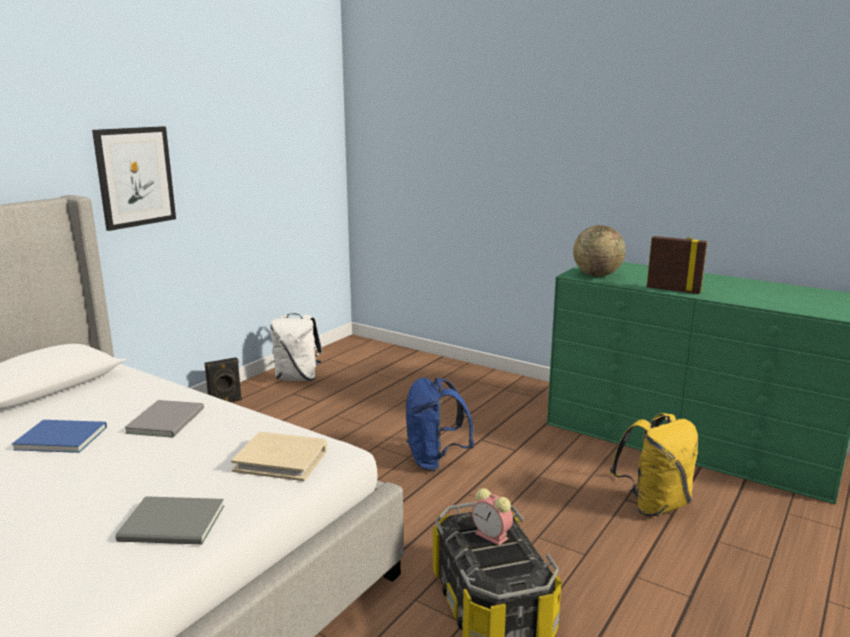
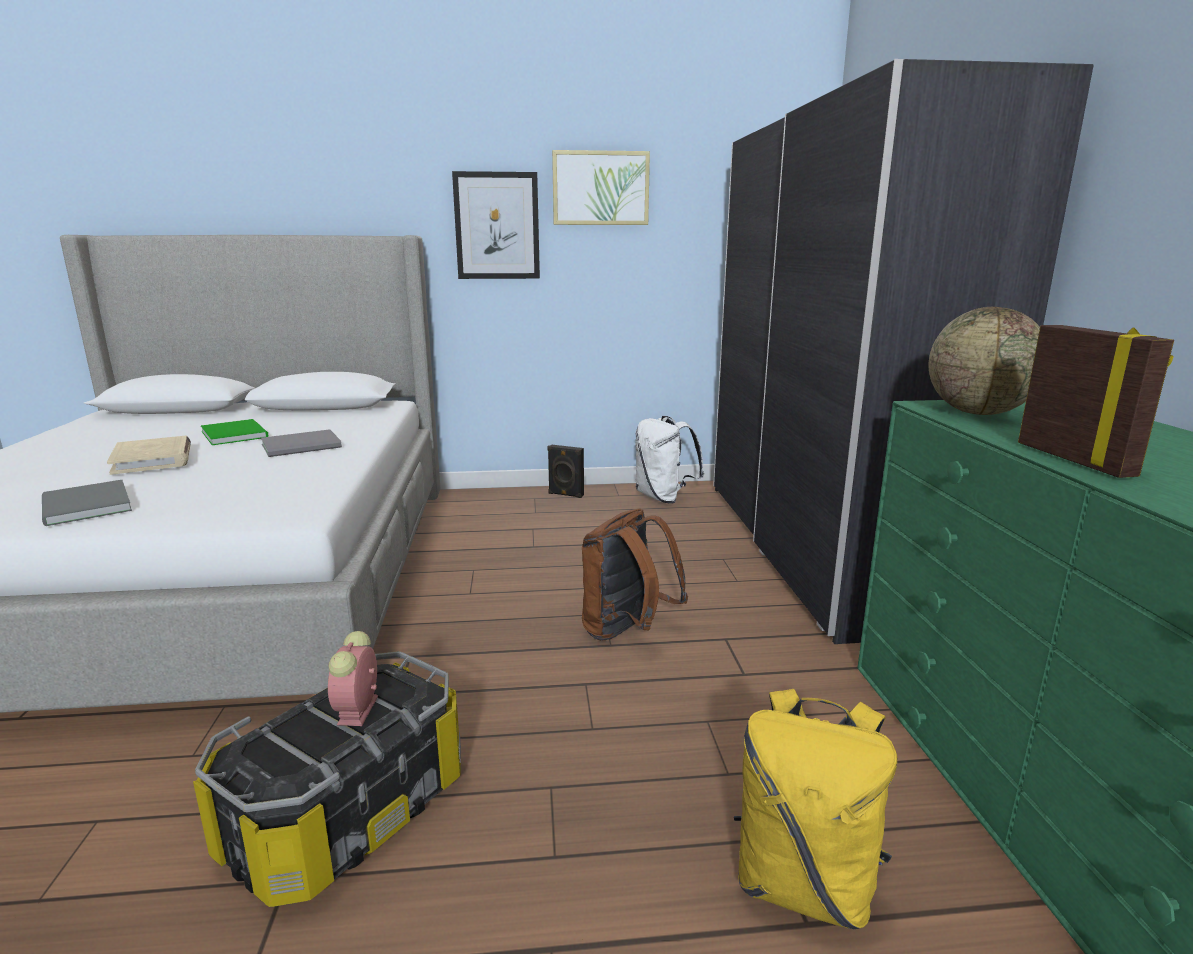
camera: 50 degrees right, 0 degrees up
blue book [12,420,107,453] -> green book [201,419,269,445]
beige book [231,432,327,481] -> beige book moved to [107,436,191,475]
blue backpack [406,378,474,471] -> brown backpack [582,509,688,641]
none -> picture [552,150,650,225]
none -> grey wardrobe [713,59,1094,644]

